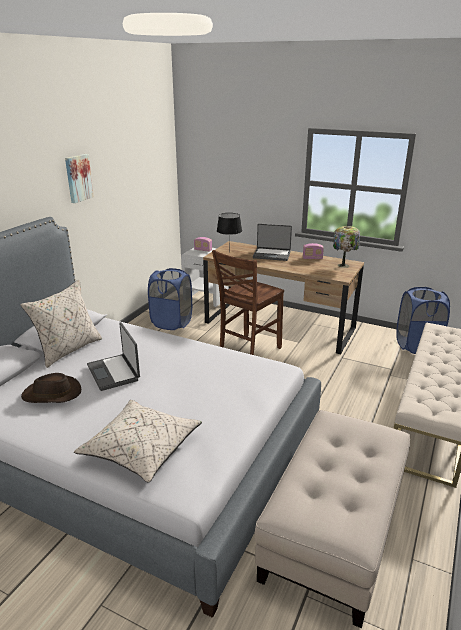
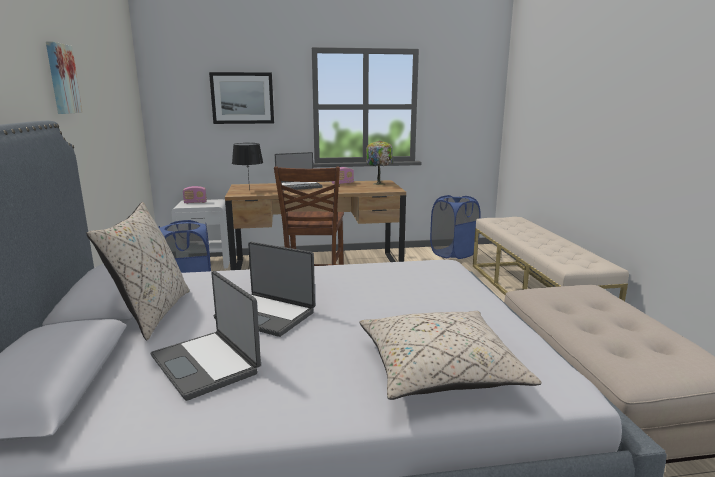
camera: 35 degrees left, 10 degrees down
brown hat [21,373,81,403] -> laptop [151,271,261,401]
none -> picture [209,72,274,124]

